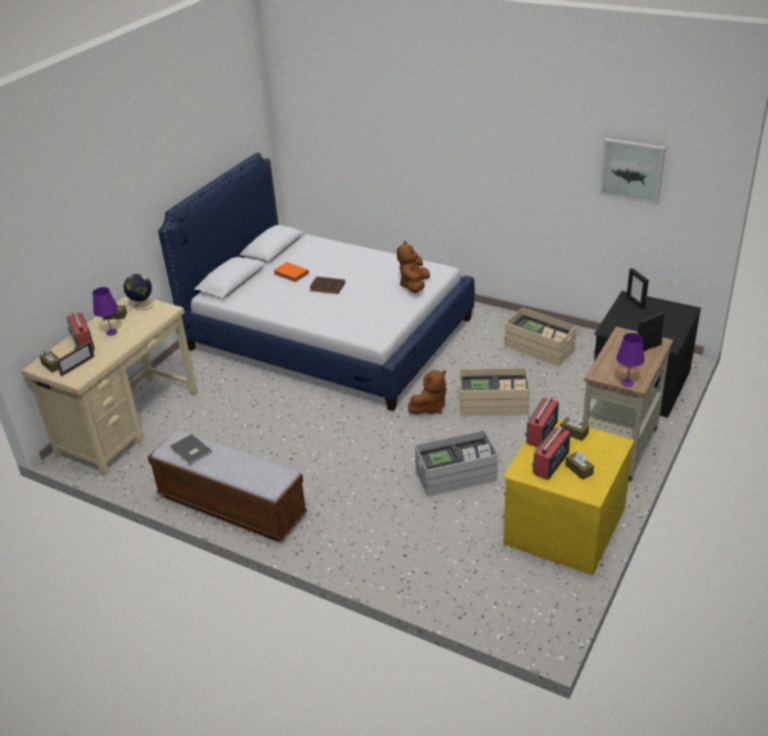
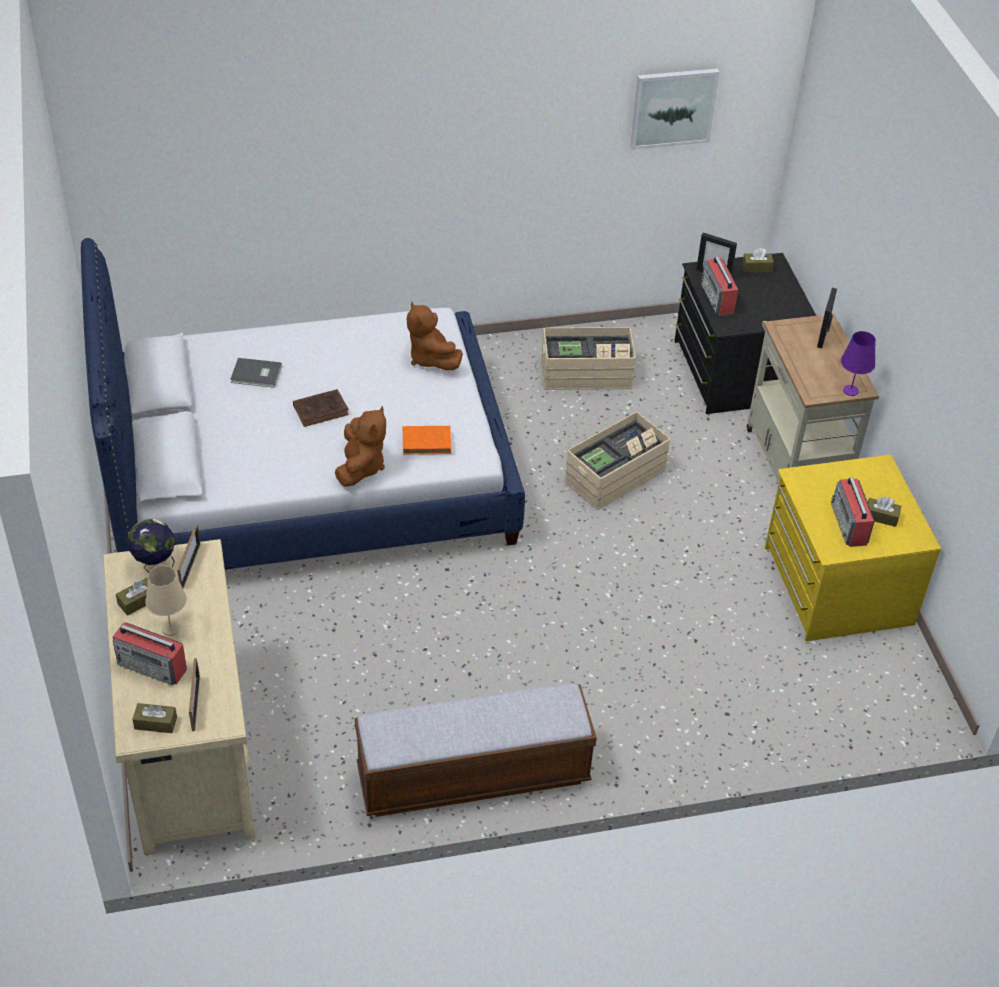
camera: 45 degrees left, 10 degrees up
purple table lamp [93,287,118,336] -> beige table lamp [145,566,187,636]
grey book [170,434,212,465] -> grey book moved to [230,358,282,388]
orange book [273,262,309,282] -> orange book moved to [402,426,451,455]
brown plush toy [408,370,447,414] -> brown plush toy moved to [335,406,386,487]
grey storage box [415,430,498,496] -> none
radio [525,397,559,447] -> radio moved to [701,256,739,316]
brown tissue box [560,416,589,441] -> brown tissue box moved to [742,248,774,272]
none -> picture frame [177,525,200,588]

